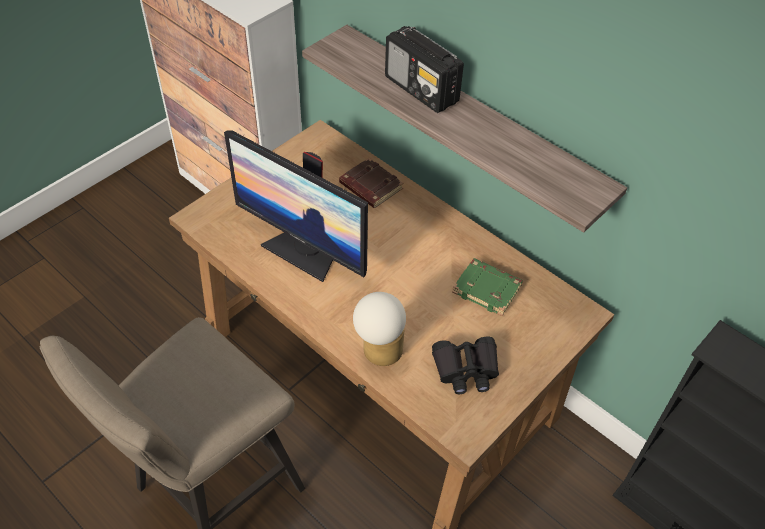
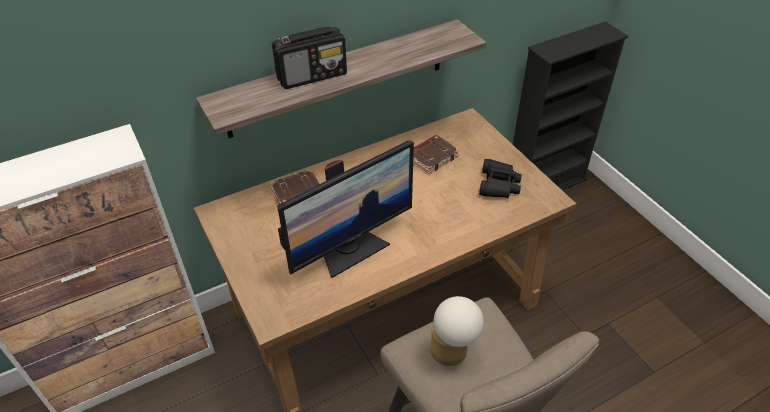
camera: 70 degrees left, 5 degrees down
table lamp [353,292,406,366] -> table lamp moved to [430,296,484,366]
green book [453,258,523,316] -> brown book [413,135,460,174]

